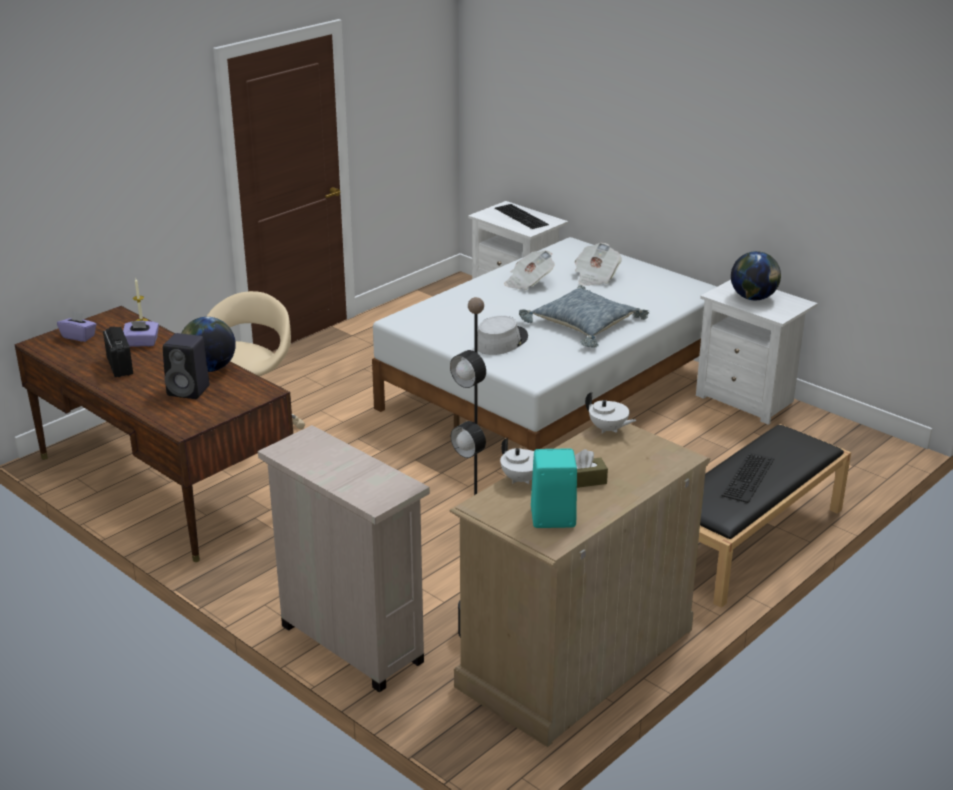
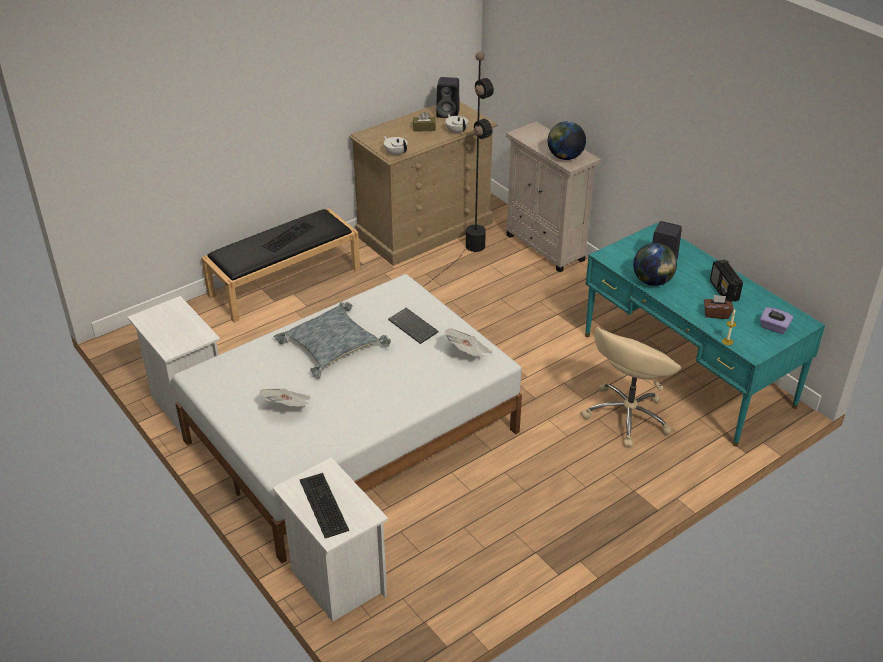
camera: 170 degrees left, 10 degrees up
brown desk [15,306,293,562] -> turquoise desk [585,223,825,447]
purple tissue box [123,321,159,347] -> brown tissue box [704,295,734,319]
grey hat [478,316,528,355] -> keyboard [388,308,439,344]
newspaper [504,251,555,290] -> newspaper moved to [444,328,492,357]
turquoise speaker [531,448,577,528] -> black speaker [436,77,460,118]
globe [731,251,781,300] -> globe moved to [548,121,586,160]

